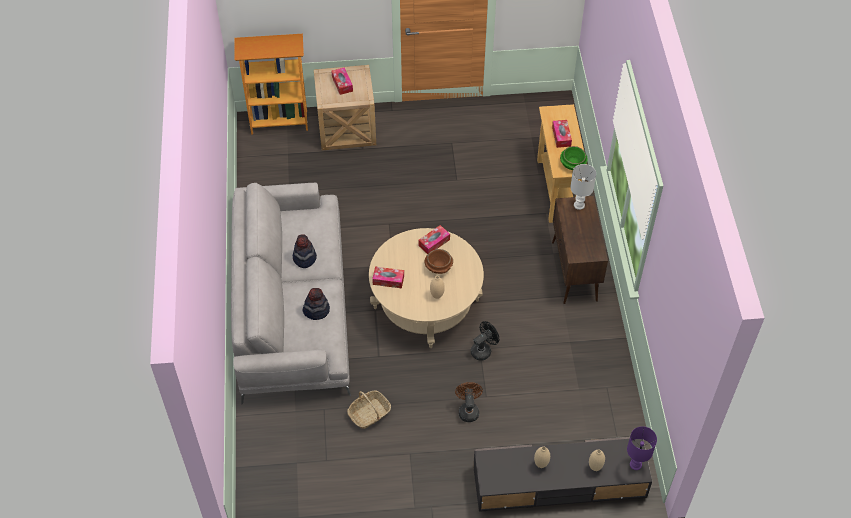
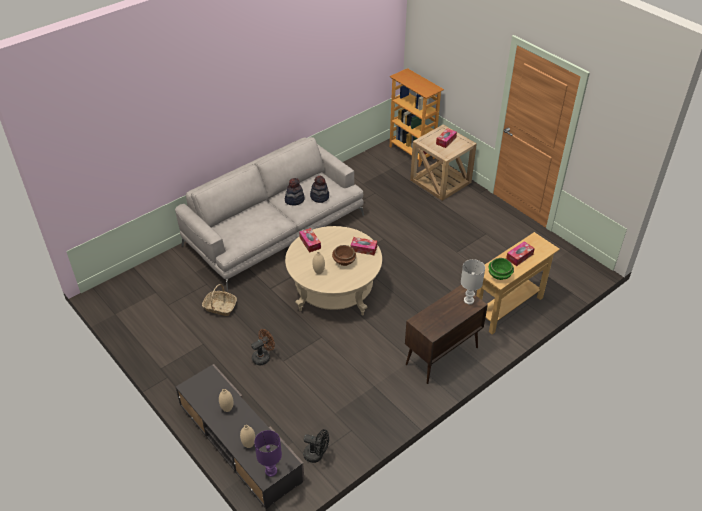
camera: 55 degrees right, 10 degrees down
hat [302,288,330,320] -> hat moved to [310,176,329,203]
black fan [471,321,499,361] -> black fan moved to [303,429,329,463]

